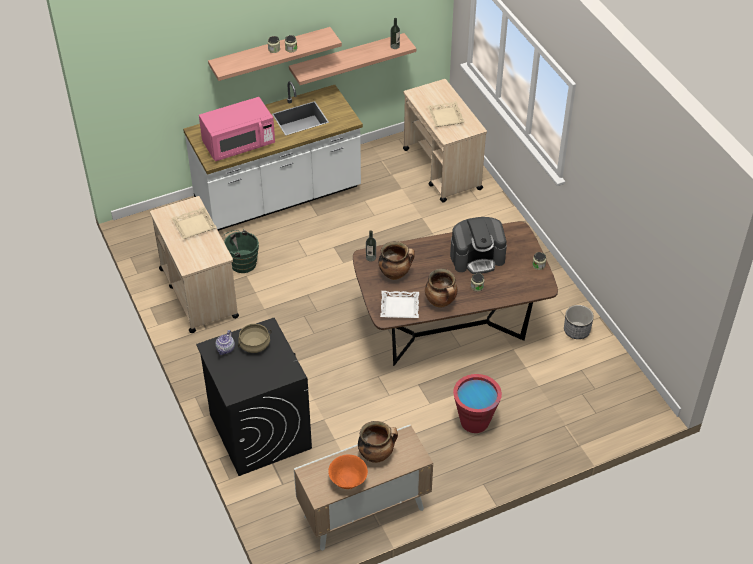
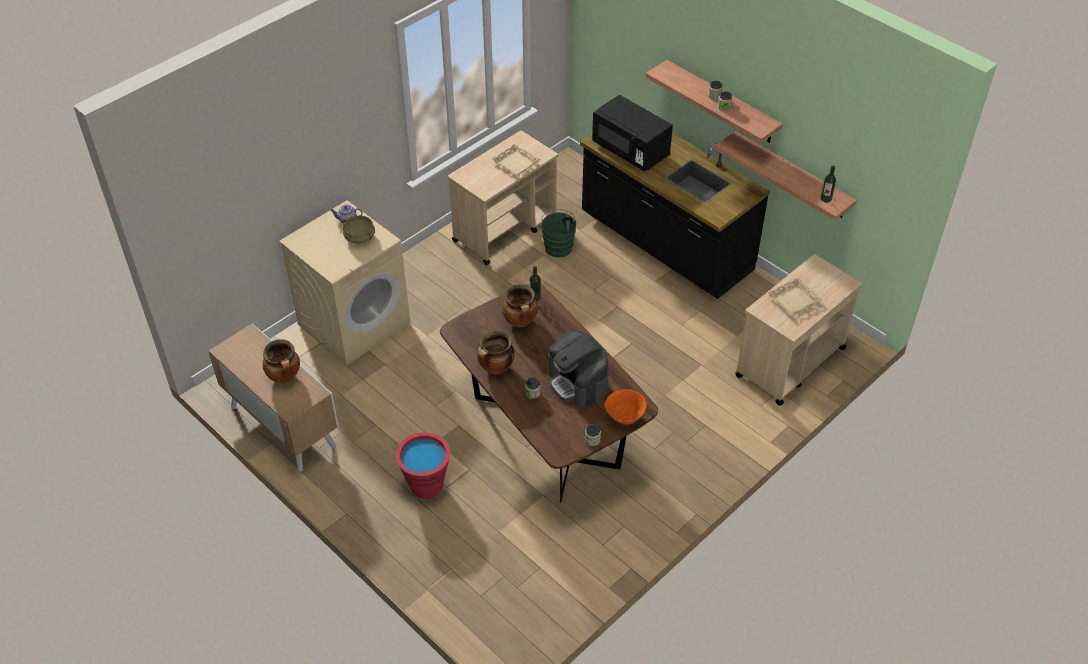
camera: 70 degrees right, 0 degrees up
white counter [183,81,363,231] -> black counter [580,133,770,299]
black washing machine [196,318,312,476] -> beige washing machine [279,200,410,366]
pink microwave [199,97,275,161] -> black microwave [592,95,673,172]
orange bowl [328,455,368,489] -> orange bowl moved to [605,389,647,425]
white tray [380,291,419,318] -> none
planter [564,305,594,339] -> none

